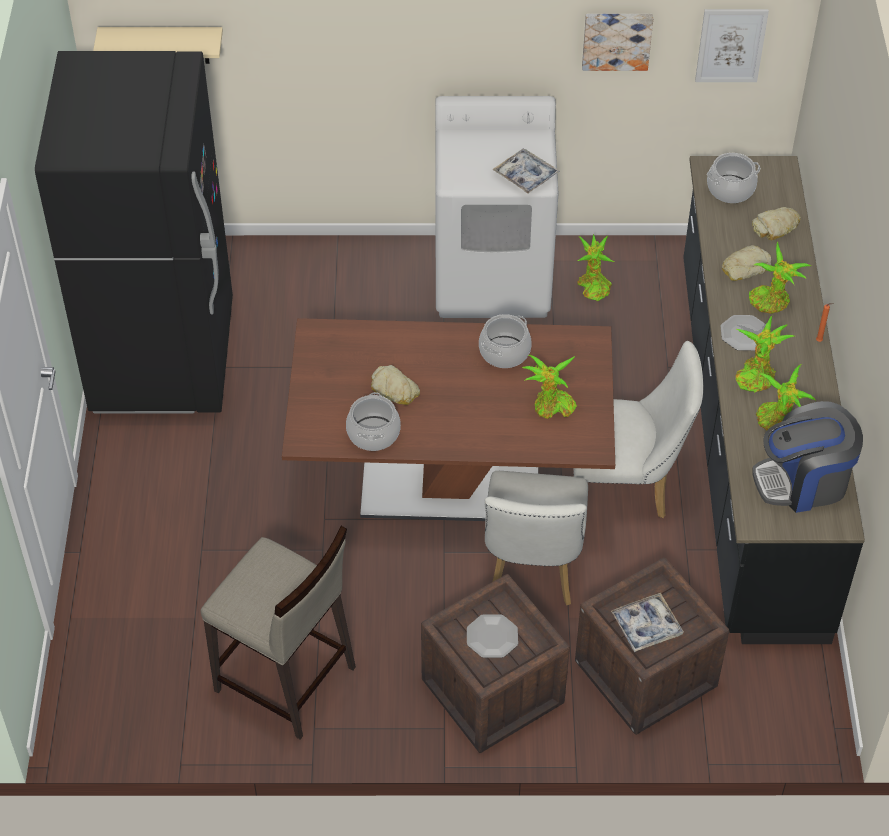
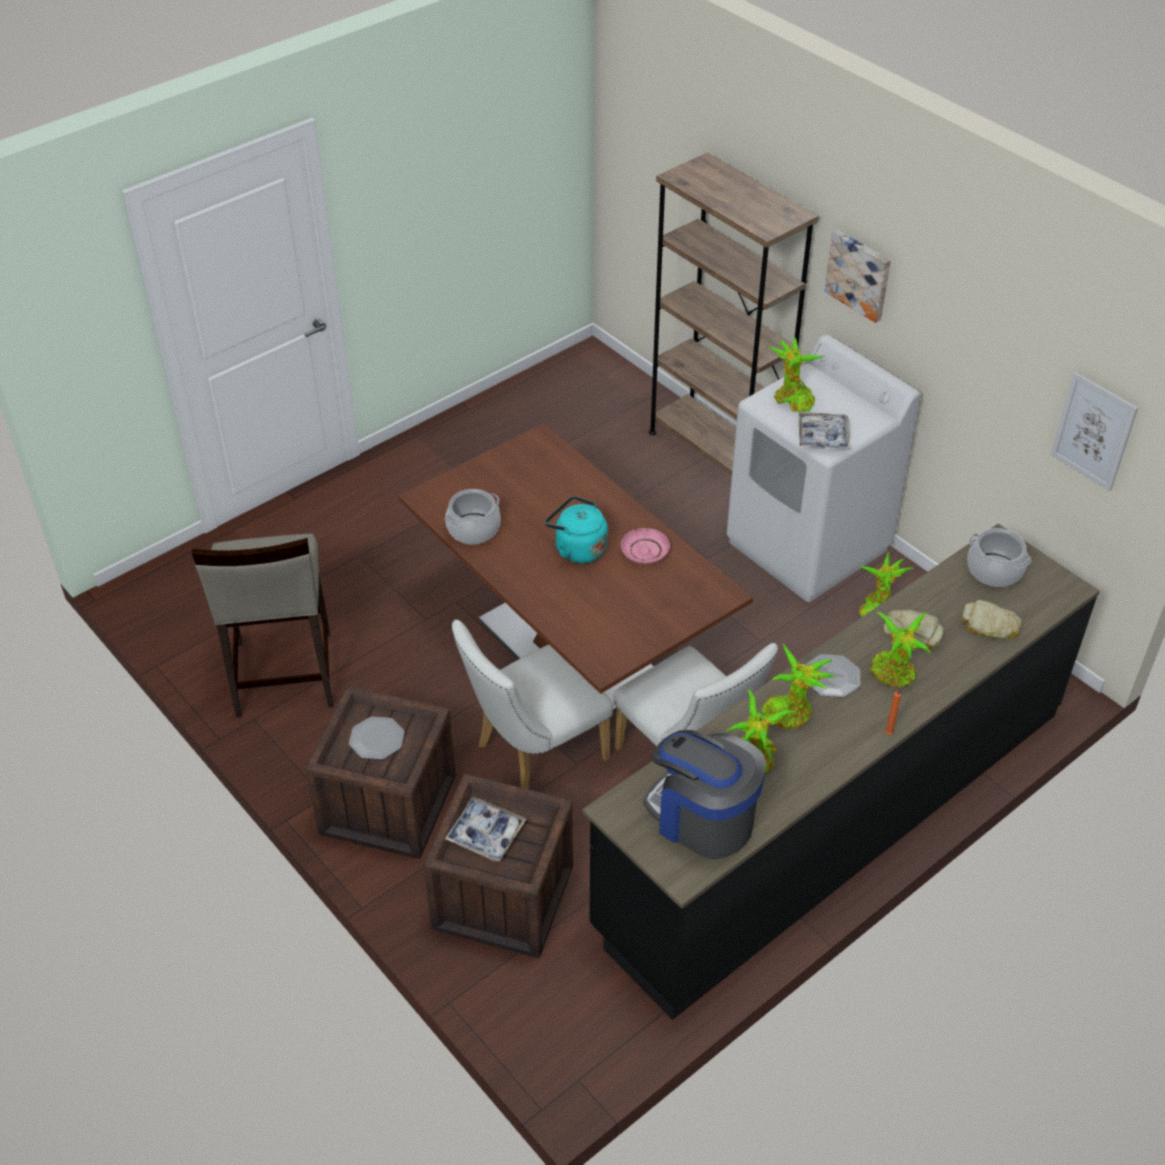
camera: 50 degrees right, 5 degrees down
black fridge [35,51,233,413] -> none
beige shelf [93,27,223,64] -> none
bread [371,365,420,405] -> none
cooking pot [479,314,532,368] -> pink plate [621,528,670,564]
potted plant [522,355,577,419] -> potted plant moved to [768,337,825,412]
picture [582,14,653,71] -> picture moved to [824,230,891,323]
none -> turquoise kettle [545,496,608,564]
none -> brown bookcase [649,153,819,476]

